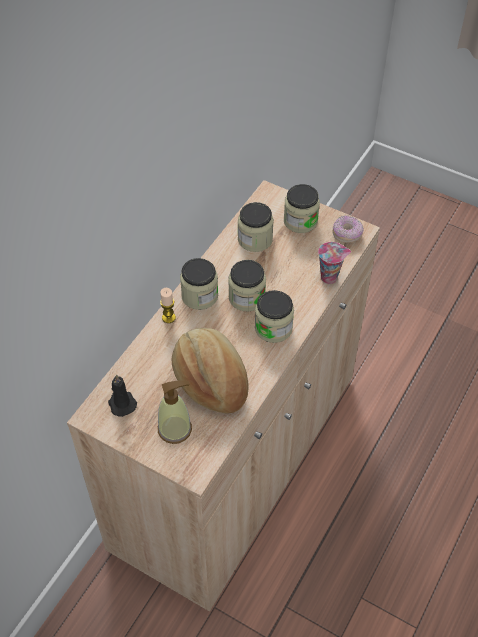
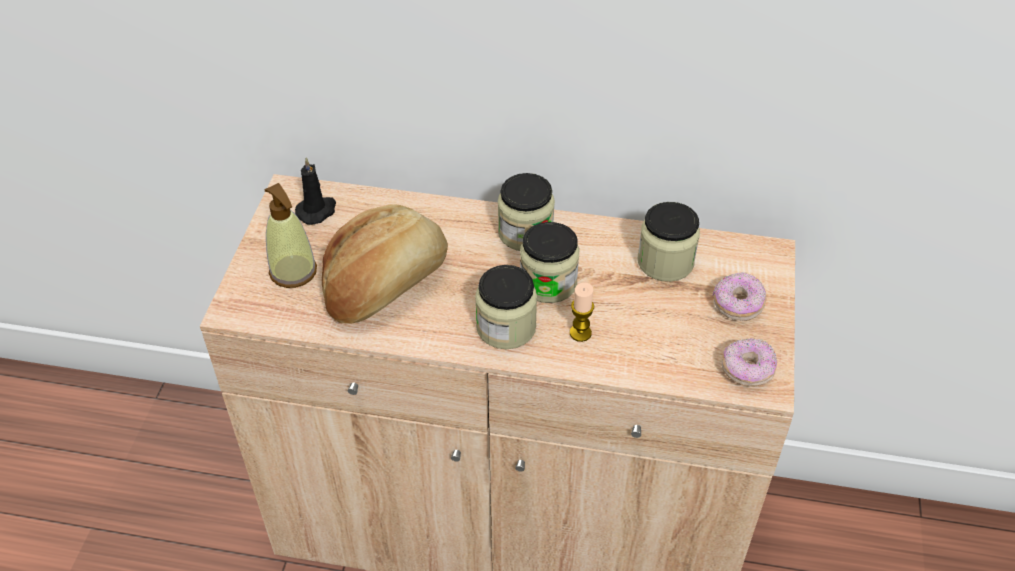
camera: 70 degrees right, 5 degrees down
candle [160,288,176,323] -> candle moved to [570,283,594,342]
jar [284,184,320,233] -> donut [712,272,766,321]
cup [318,242,351,284] -> none

